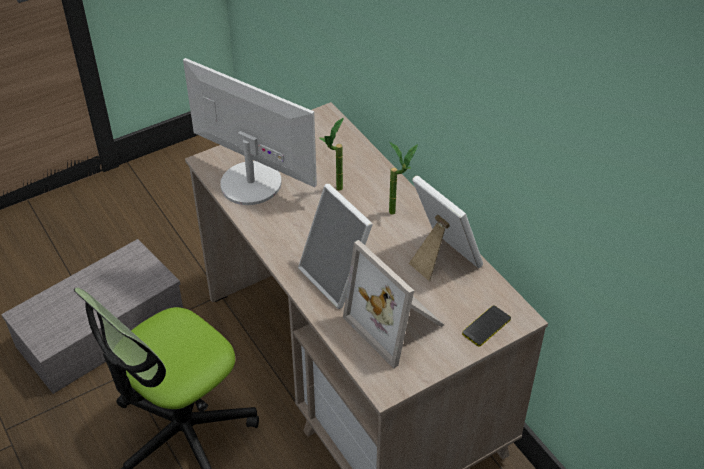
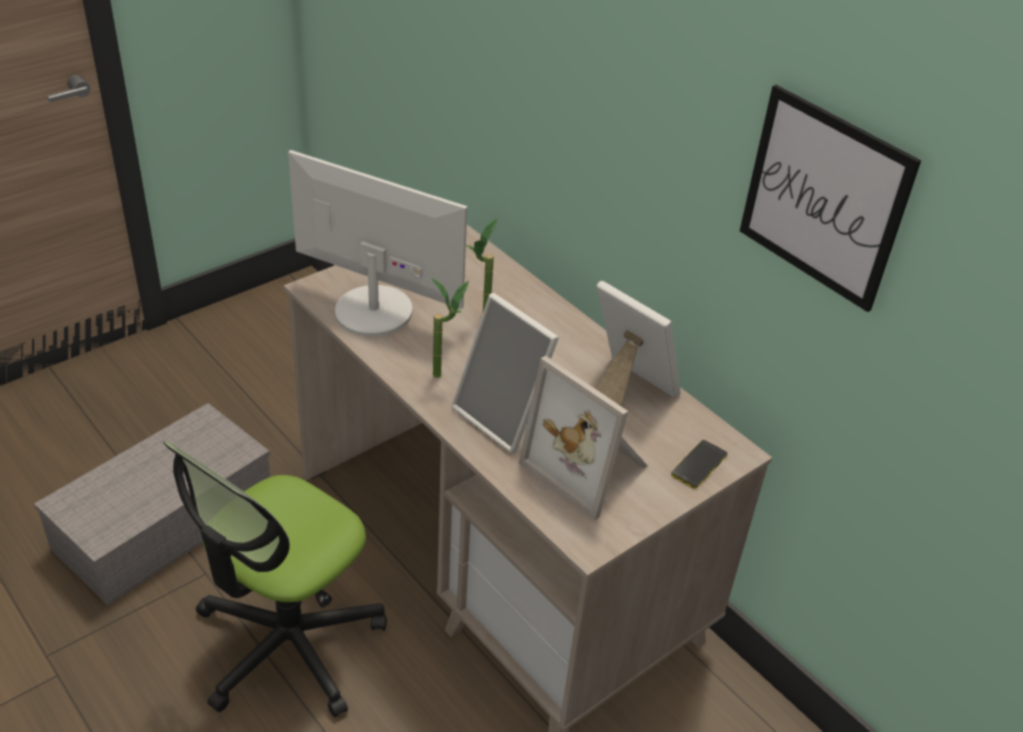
camera: 10 degrees left, 5 degrees down
potted plant [389,142,418,215] -> potted plant moved to [431,278,469,378]
none -> picture [740,85,921,312]

